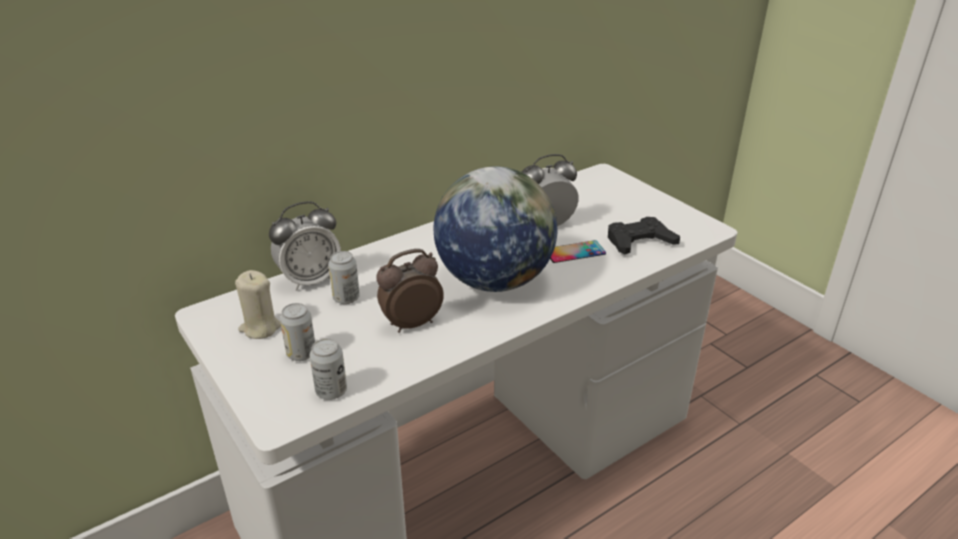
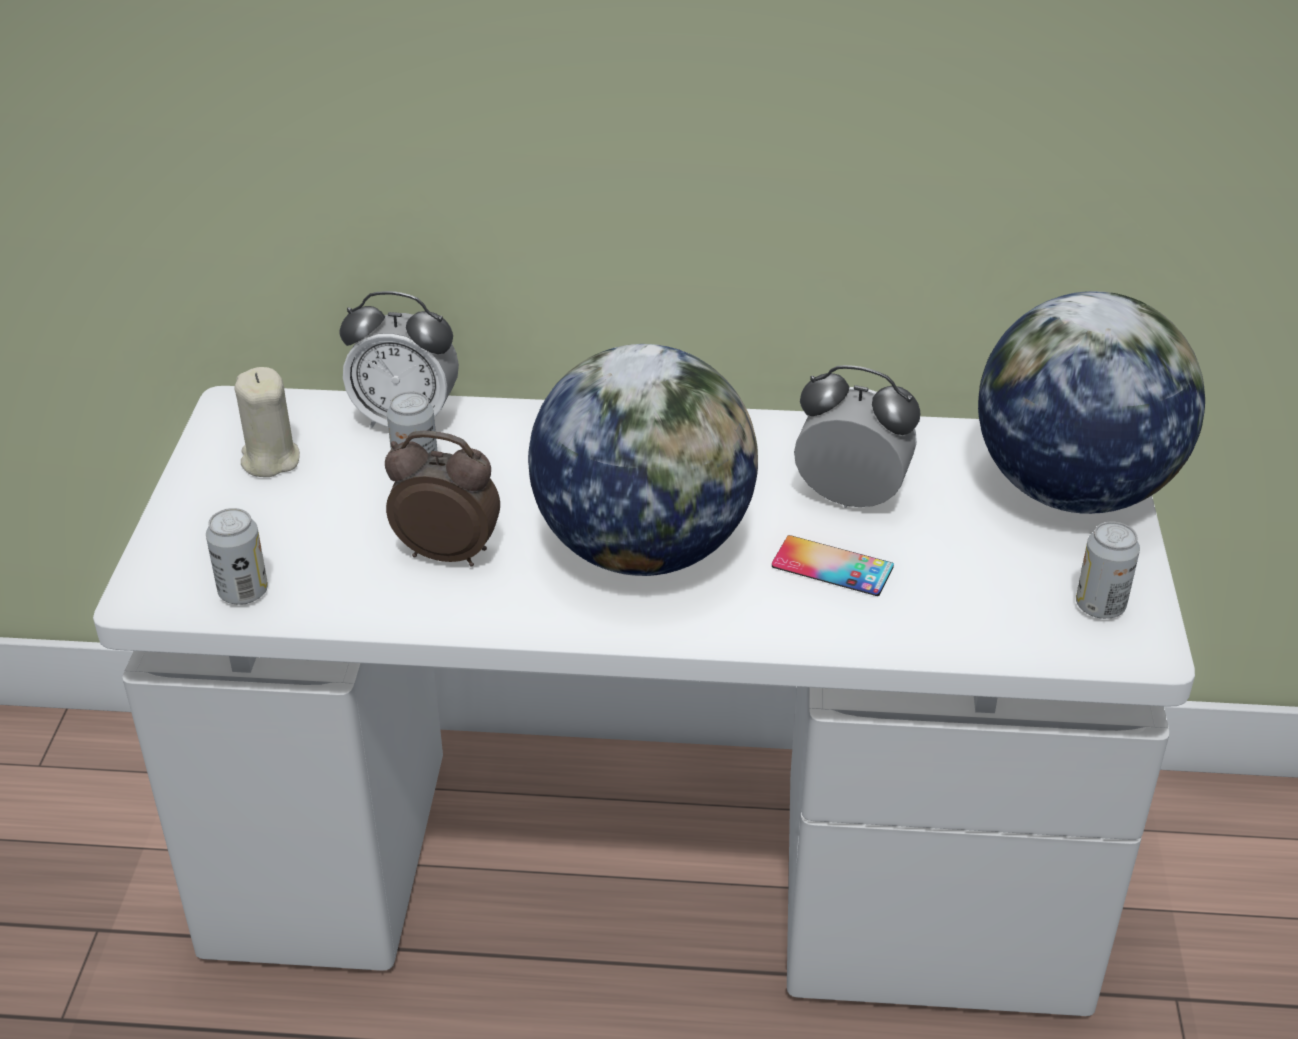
camera: 40 degrees right, 5 degrees up
can [280,303,315,361] -> can moved to [1076,522,1140,619]
black game controller [608,217,680,254] -> none
none -> globe [978,291,1205,514]

